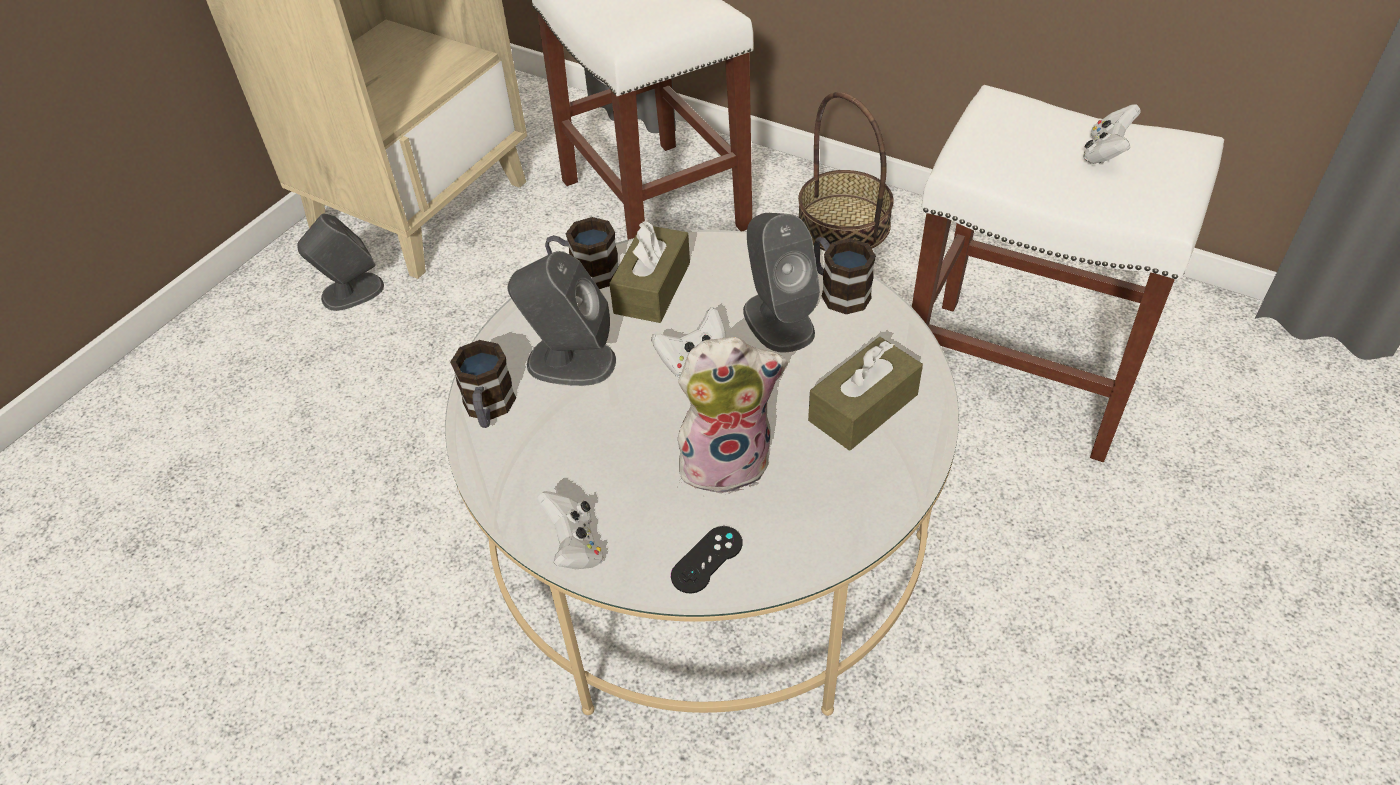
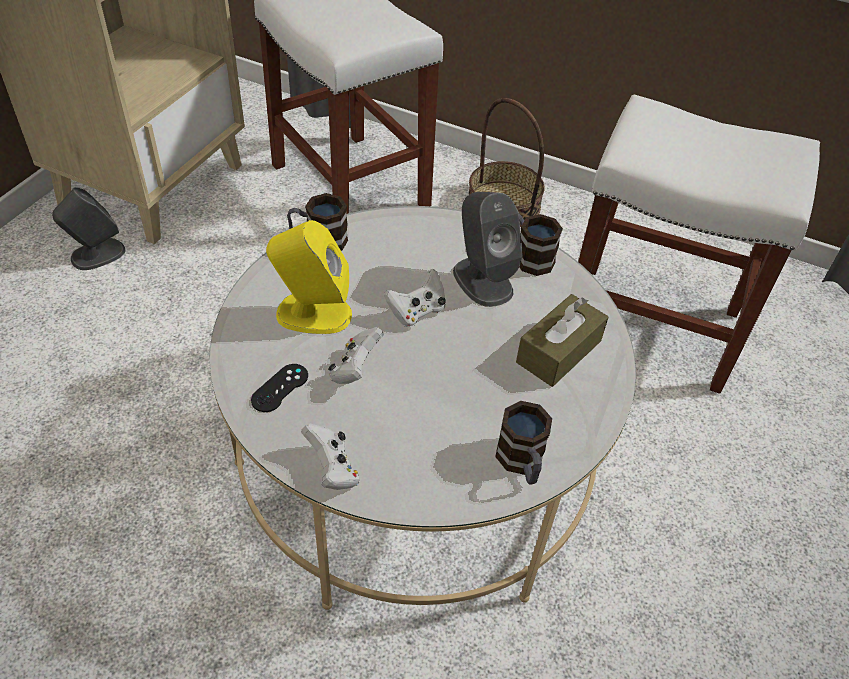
camera: 10 degrees left, 0 degrees up
mug [450,340,516,428] -> mug moved to [495,401,552,485]
grey speaker [508,251,616,386] -> yellow speaker [266,220,352,334]
brown tissue box [609,220,690,323] -> none
black game controller [671,526,742,593] -> black game controller moved to [251,364,308,412]
plush toy [677,337,788,494] -> none
white game controller [1083,104,1141,164] -> white game controller moved to [328,327,384,384]

